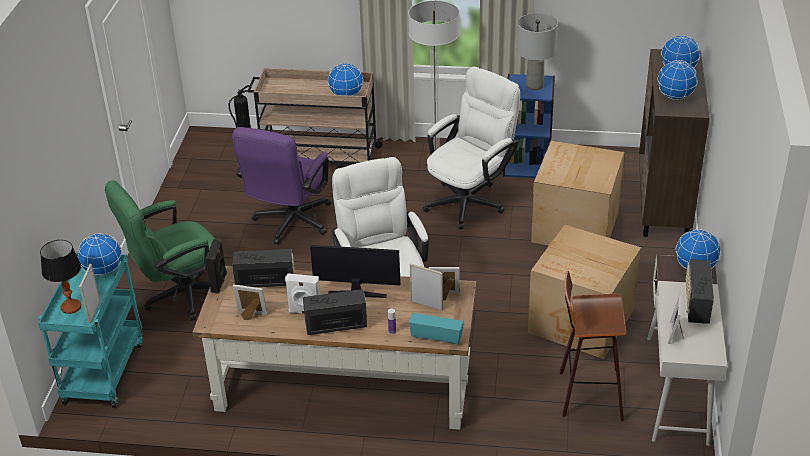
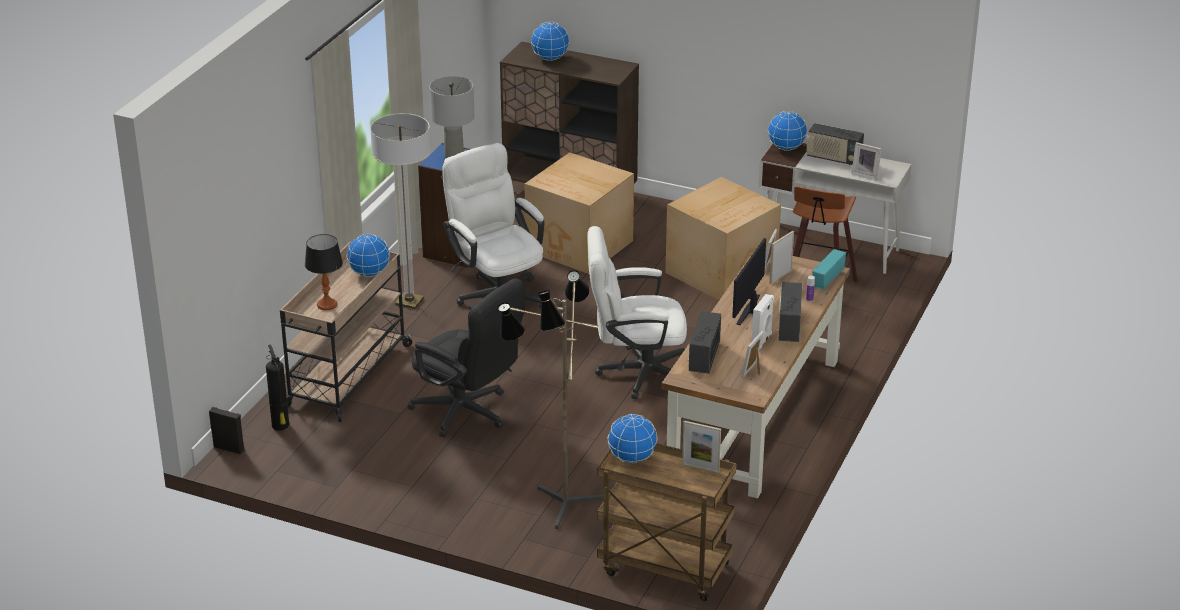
camera: 75 degrees left, 5 degrees down
turquoise cart [38,252,143,408] -> brown cart [597,443,736,601]
table lamp [40,240,81,314] -> table lamp moved to [305,234,343,310]
green office chair [105,180,215,321] -> floor lamp [498,270,604,529]
black speaker [206,239,227,294] -> black speaker moved to [209,407,245,454]
purple office chair [232,127,331,244] -> black office chair [408,278,525,437]
globe [657,60,698,100] -> none

